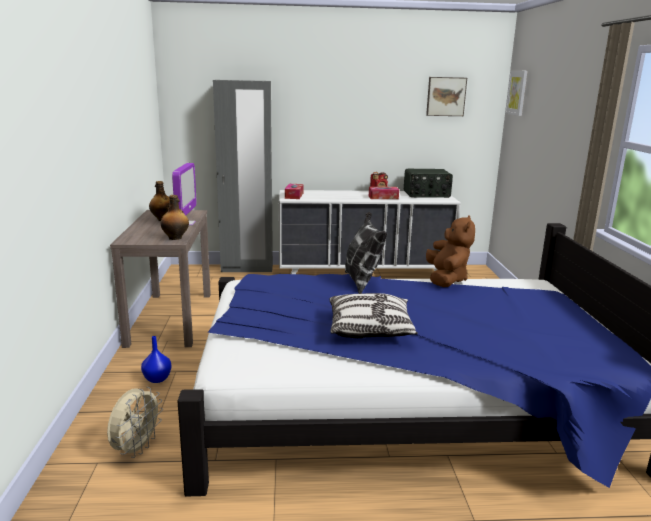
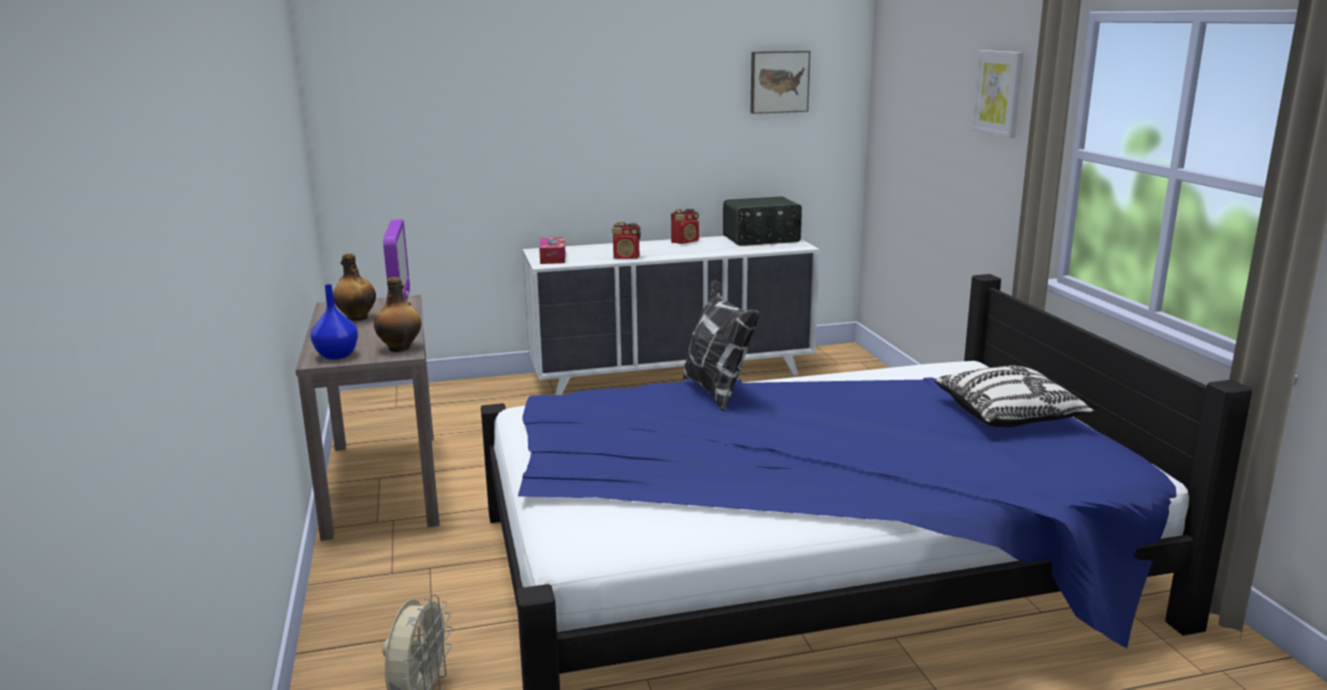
camera: 10 degrees left, 0 degrees up
blue vase [141,336,172,383] -> blue vase moved to [310,284,358,360]
grey wardrobe [213,80,273,272] -> none
pillow [329,293,418,338] -> pillow moved to [934,366,1095,427]
tissue box [369,187,399,199] -> none
brown plush toy [426,215,475,287] -> none
picture [505,71,528,116] -> picture moved to [972,50,1023,138]
none -> radio [612,221,641,259]

